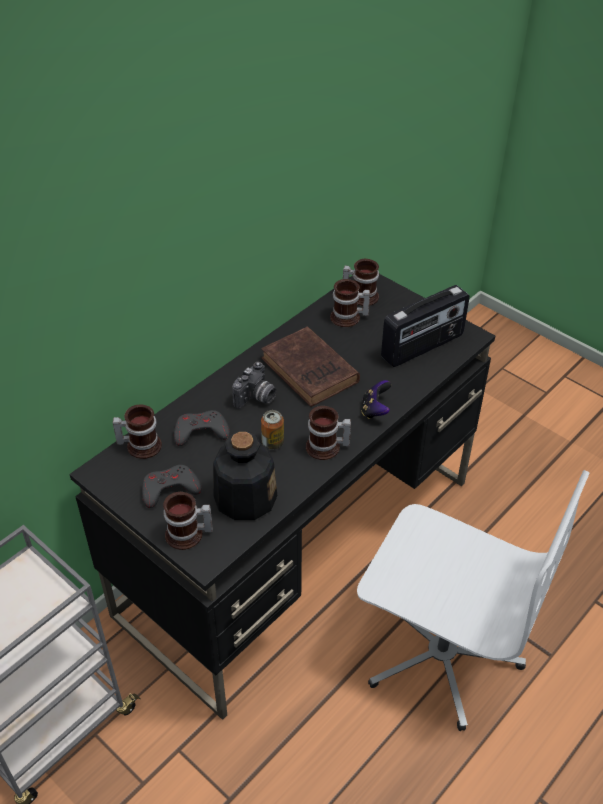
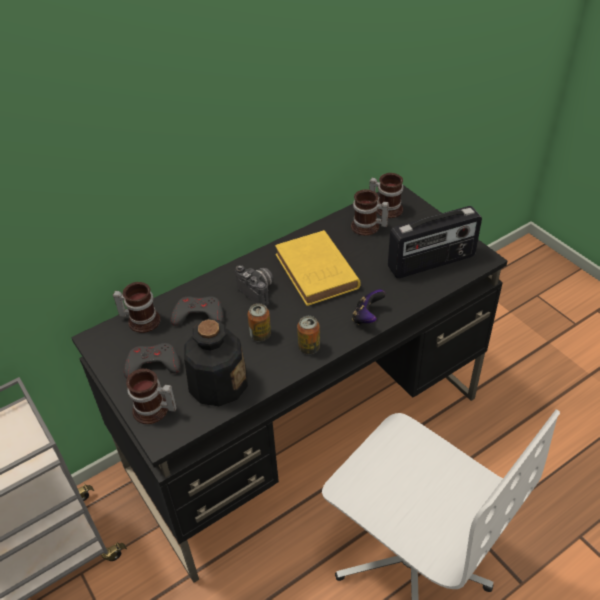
camera: 15 degrees right, 0 degrees up
camera [232,362,277,409] -> camera turned 90 degrees counterclockwise [235,265,273,306]
brown book [262,327,360,407] -> yellow book [275,230,361,306]
mug [306,406,351,460] -> can [297,316,320,354]

